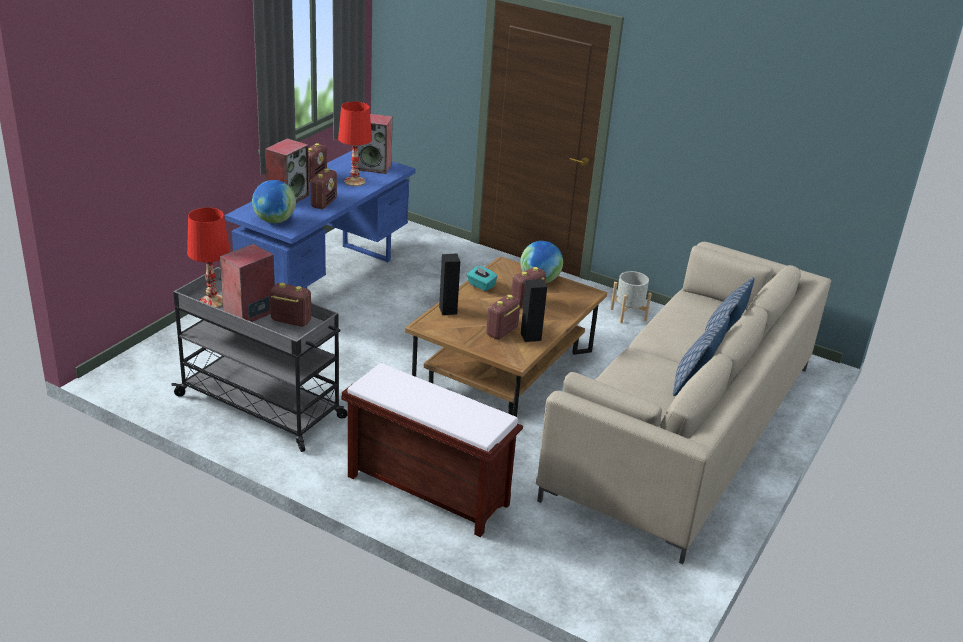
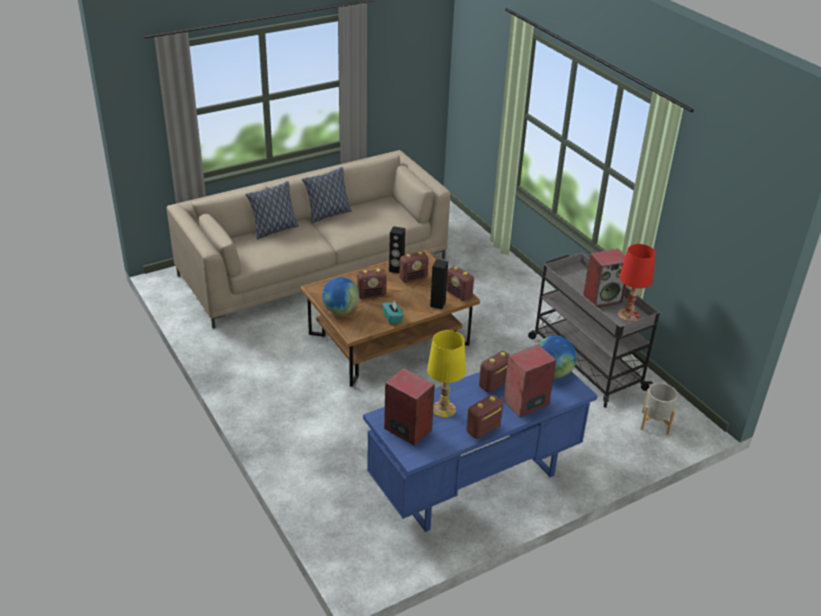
camera: 150 degrees left, 5 degrees up
radio [270,283,311,327] -> radio moved to [446,266,474,301]
red table lamp [338,102,372,186] -> yellow table lamp [427,330,466,418]
brown bench [341,363,523,537] -> none
grey planter [610,271,652,323] -> grey planter moved to [640,383,678,435]

